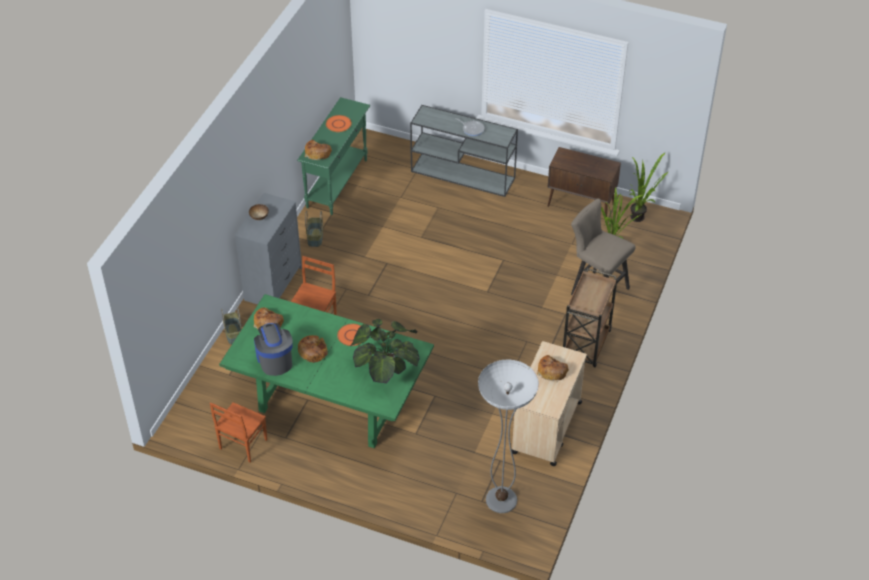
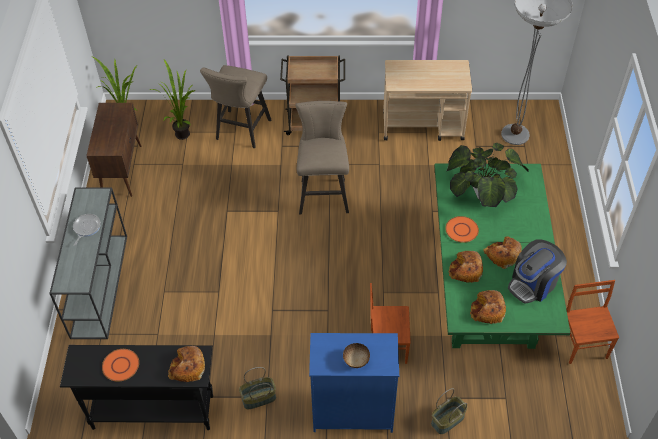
camera: 110 degrees left, 5 degrees up
brown chair [210,402,267,463] -> brown chair turned 105 degrees counterclockwise [567,280,619,364]
grey dresser [234,193,302,304] -> blue dresser [309,333,399,433]
green console table [297,97,370,215] -> black console table [60,345,213,430]
bread [537,355,569,381] -> bread moved to [448,251,483,283]
none -> beige stool [295,101,349,215]

